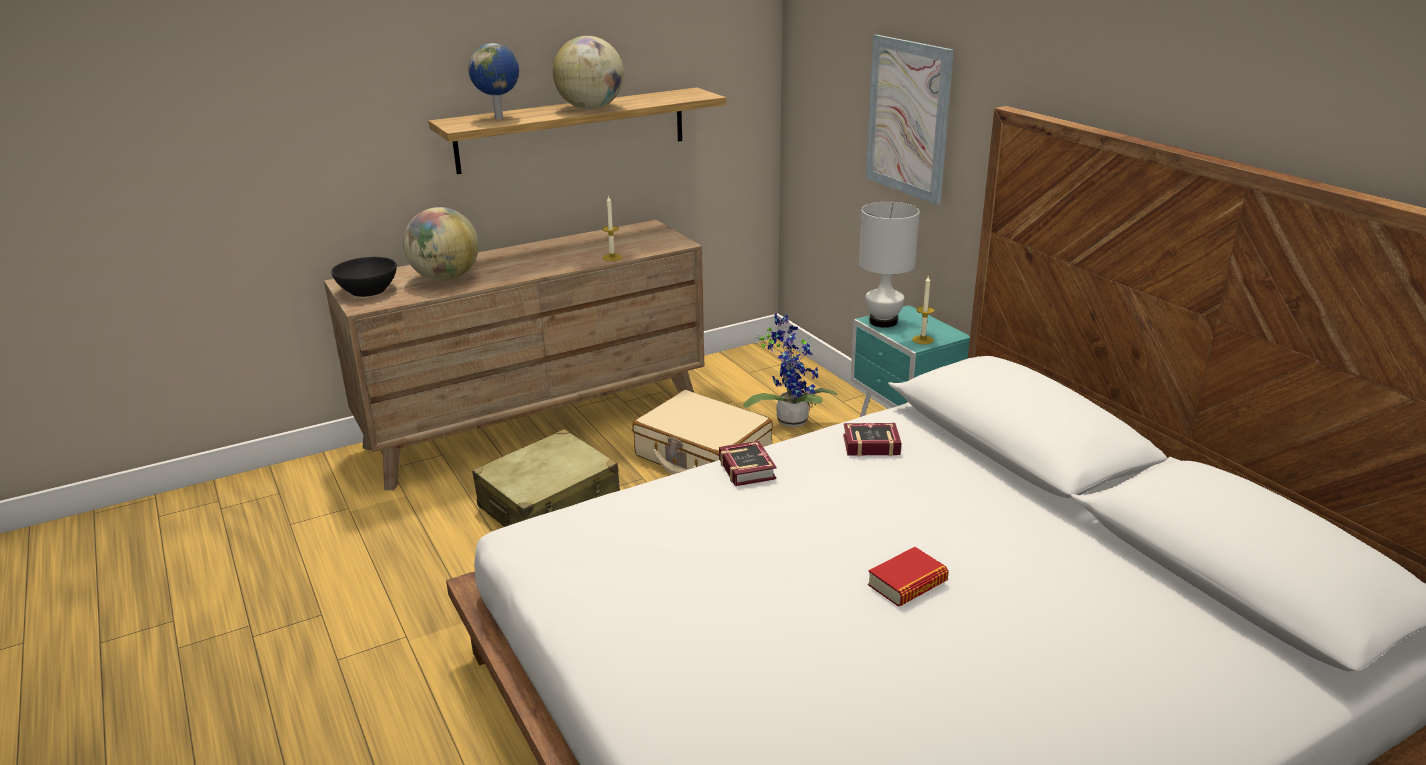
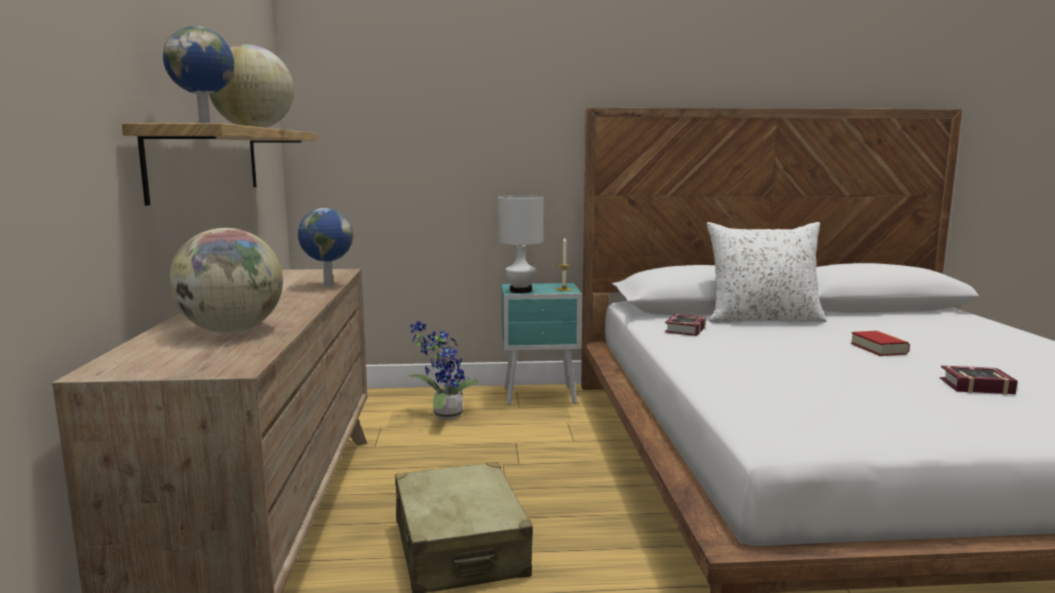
camera: 65 degrees left, 15 degrees down
black bowl [331,257,397,297] -> none
candle [602,195,622,261] -> globe [298,208,353,286]
beige suitcase [632,390,773,475] -> none
book [719,441,777,486] -> book moved to [940,366,1018,395]
picture [866,35,954,205] -> none
none -> white pillow [706,222,827,323]

